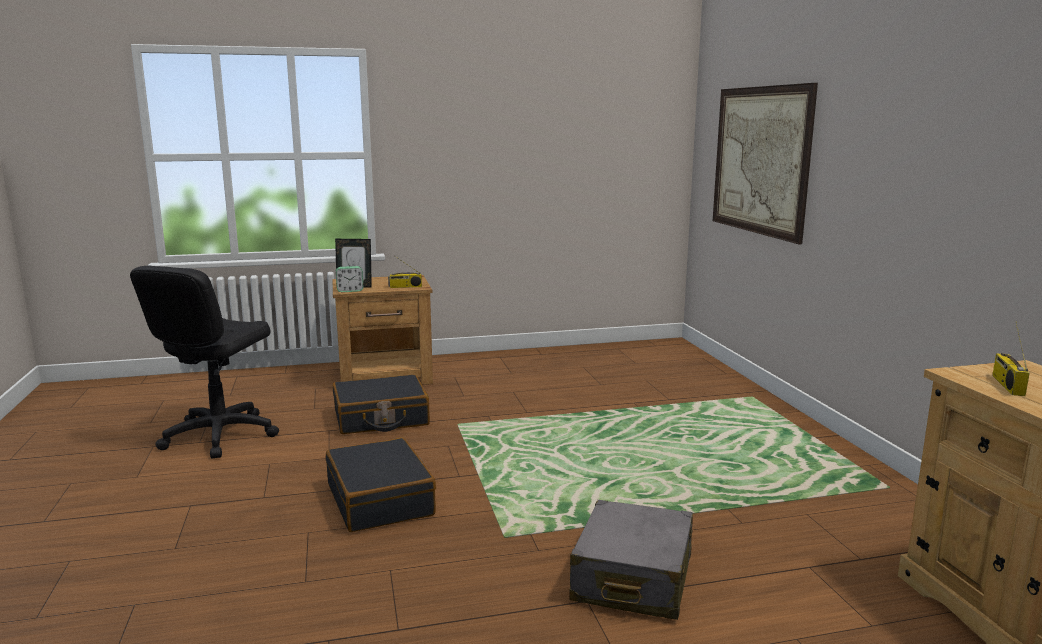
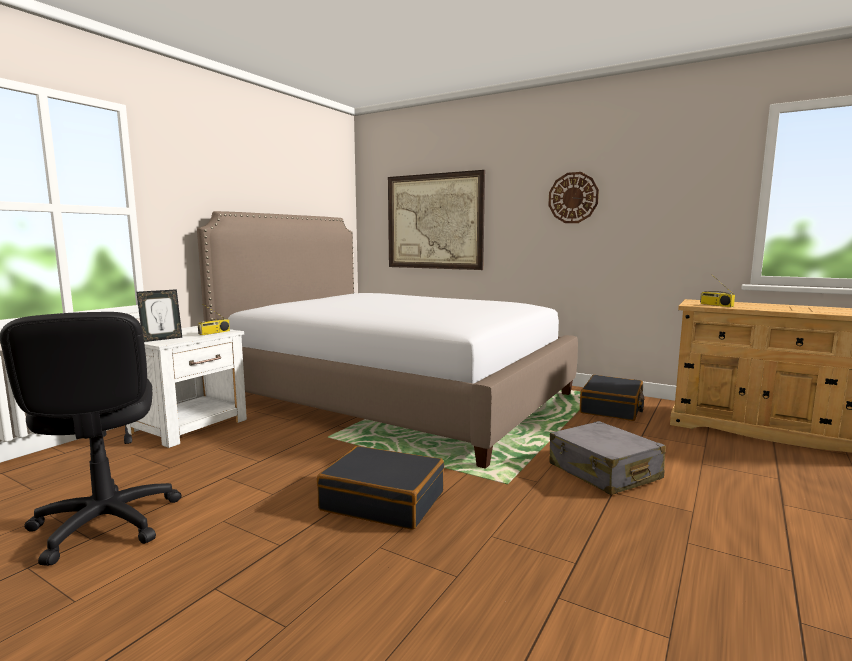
camera: 45 degrees left, 5 degrees down
brown nightstand [333,275,433,385] -> white nightstand [126,326,247,448]
black suitcase [333,375,430,434] -> black suitcase moved to [580,375,644,421]
alarm clock [336,266,363,292] -> none
none -> bed [197,211,578,469]
none -> wall clock [548,172,599,223]

